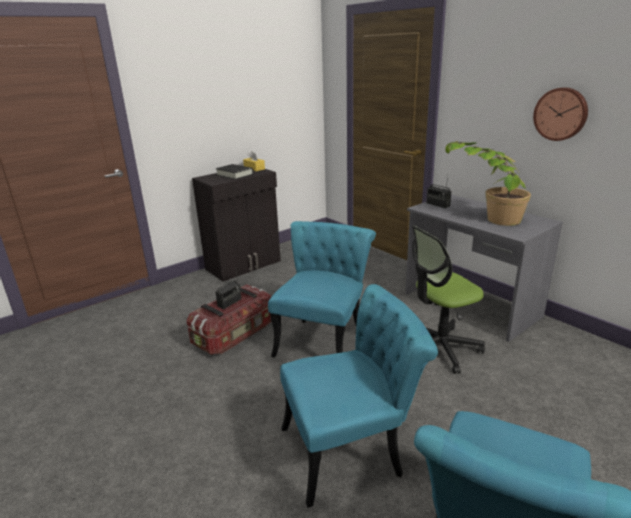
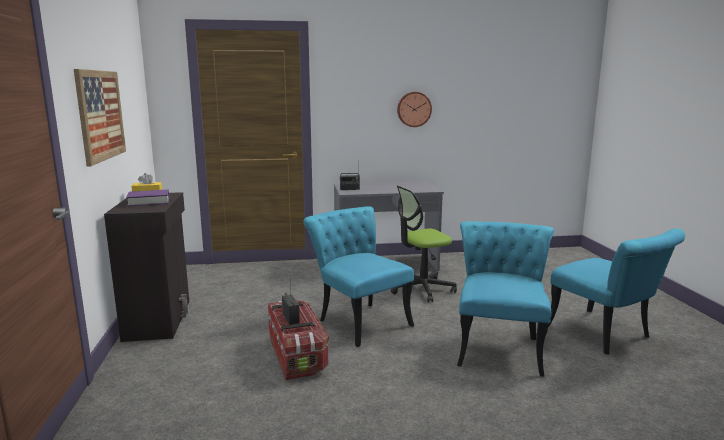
camera: 60 degrees left, 10 degrees down
black book [216,164,254,180] -> purple book [126,189,169,206]
office chair [412,225,485,374] -> office chair turned 60 degrees clockwise [391,185,457,302]
potted plant [445,141,531,226] -> none
none -> picture [74,69,126,166]

